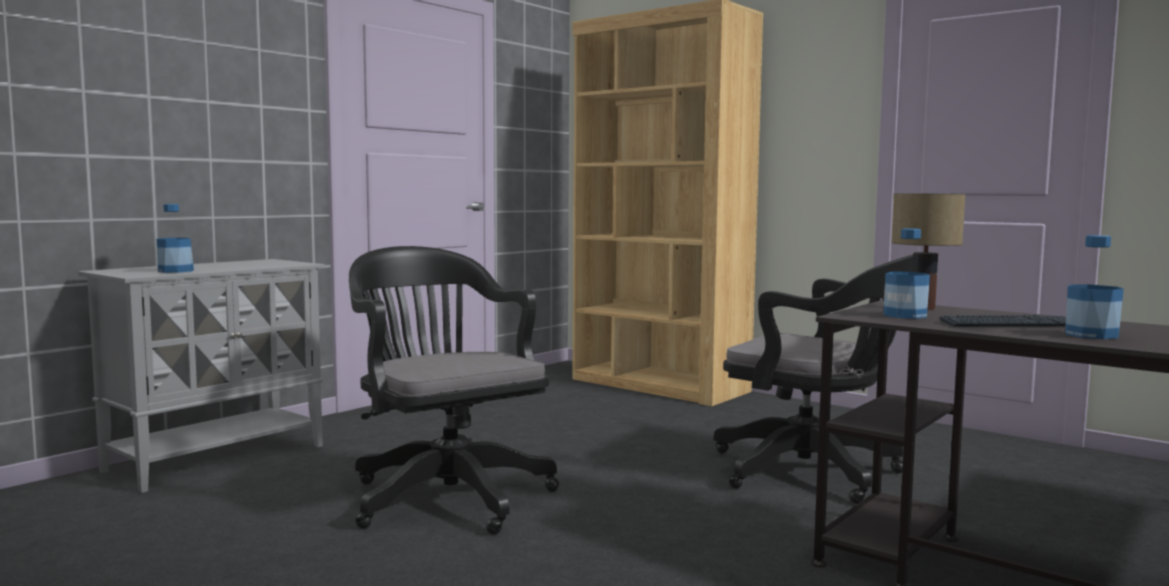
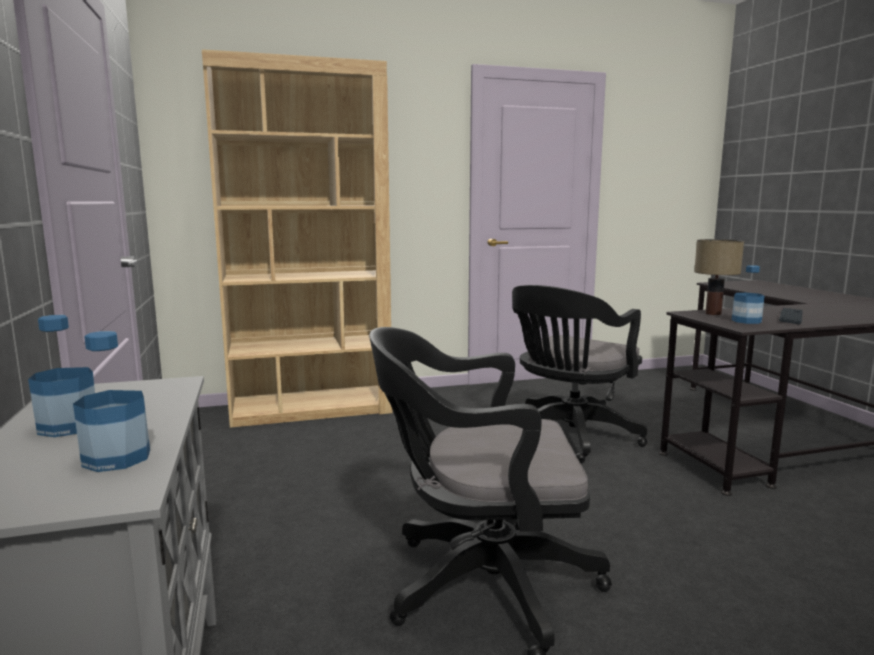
camera: 55 degrees left, 5 degrees up
black office chair [714,254,913,504] -> black office chair turned 150 degrees clockwise [512,285,647,464]
bottle [1065,235,1124,339] -> bottle moved to [28,315,95,437]

